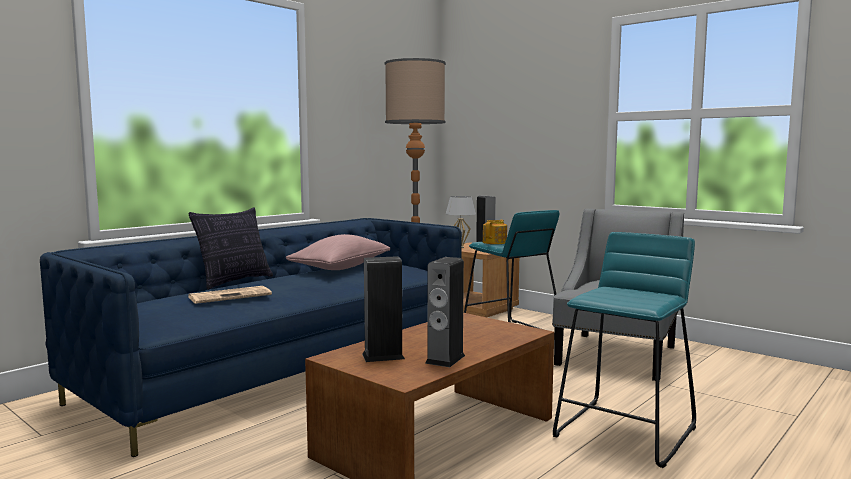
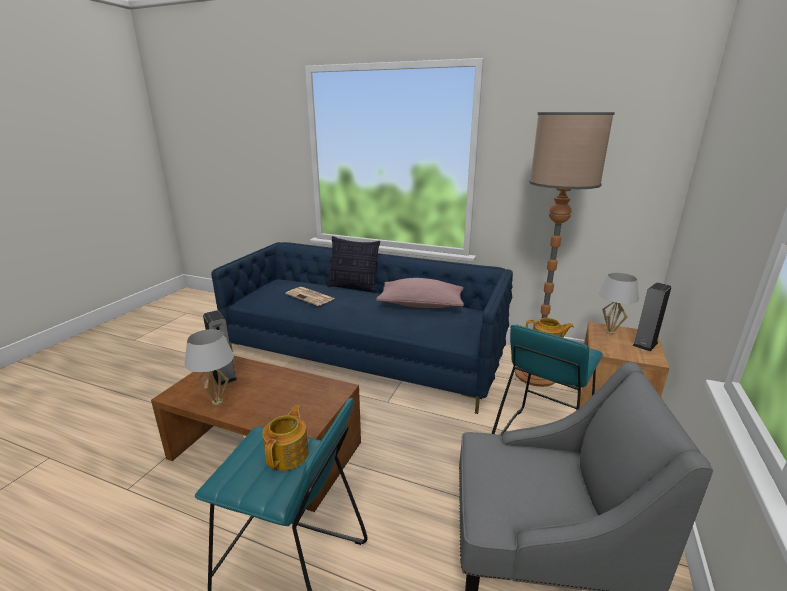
camera: 70 degrees right, 15 degrees up
speaker [425,257,465,367] -> white table lamp [185,329,234,405]
none -> teapot [262,405,308,471]

